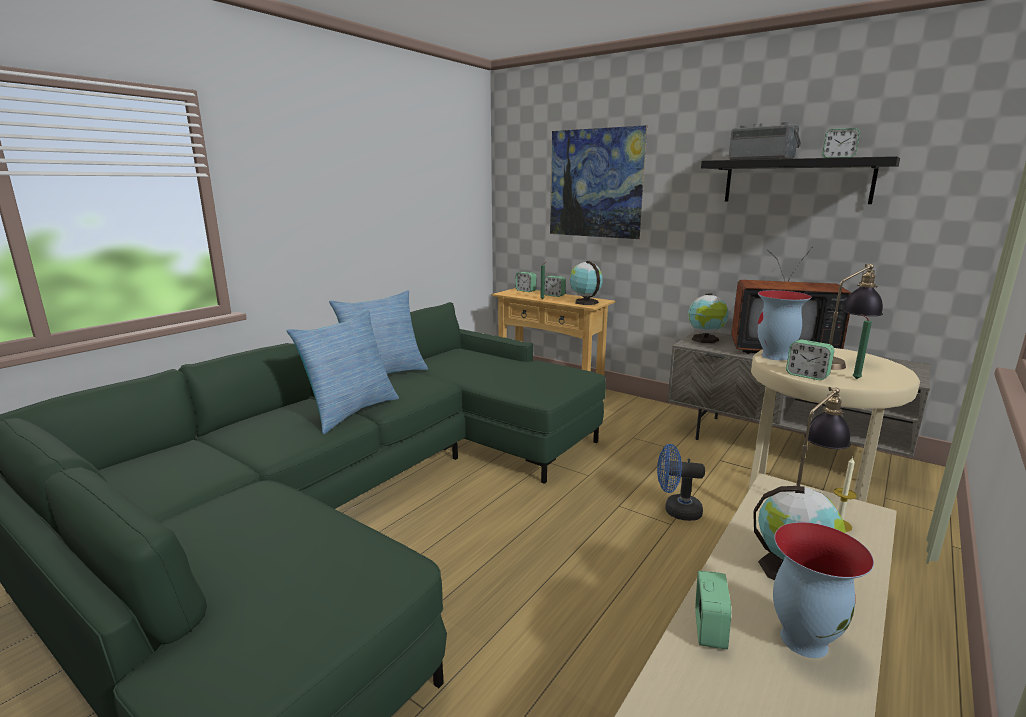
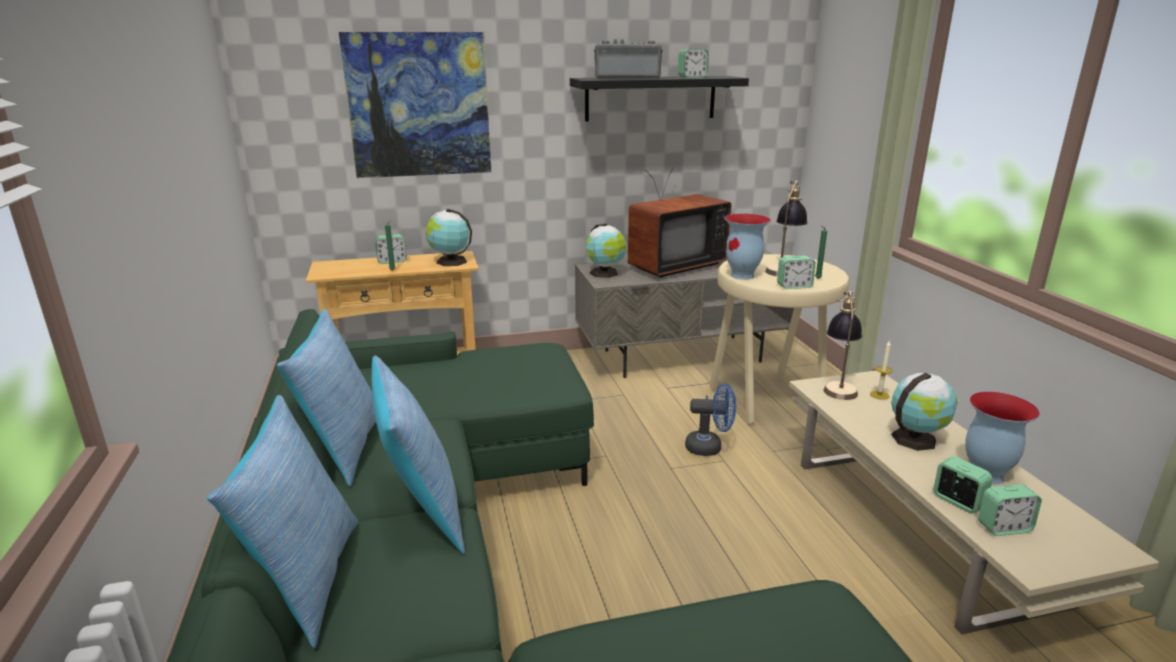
camera: 50 degrees left, 5 degrees up
alarm clock [516,272,537,292] -> alarm clock moved to [978,484,1042,536]
blue fan [657,444,705,521] -> blue fan turned 135 degrees counterclockwise [685,384,736,456]
none -> pillow [207,395,358,648]

